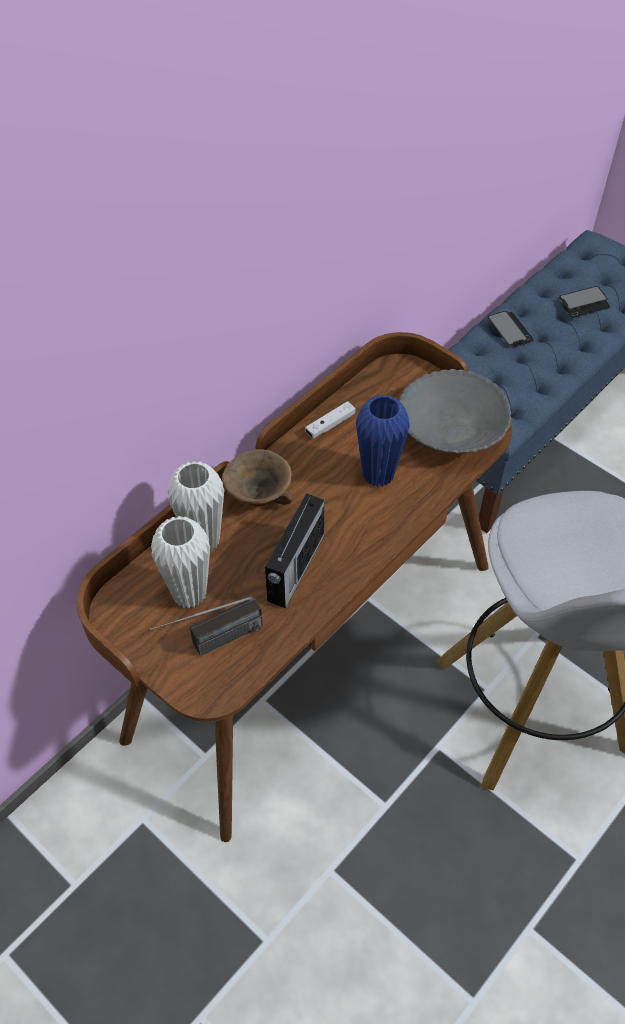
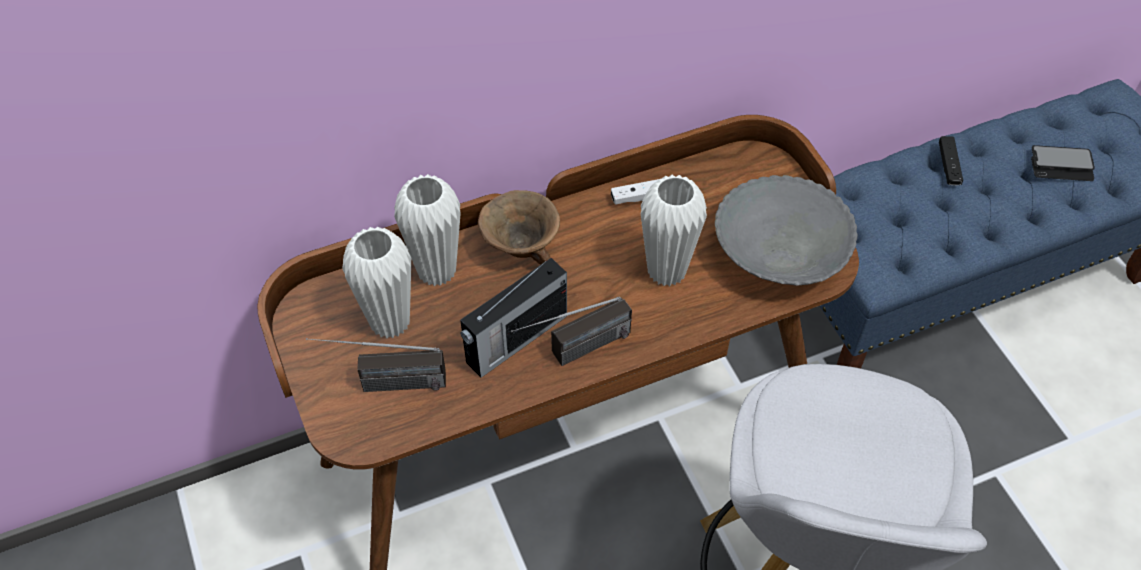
camera: 25 degrees right, 0 degrees up
blue vase [356,395,410,487] -> white vase [641,175,707,287]
phone [488,311,534,346] -> black game controller [939,136,963,185]
none -> radio [511,297,632,366]

